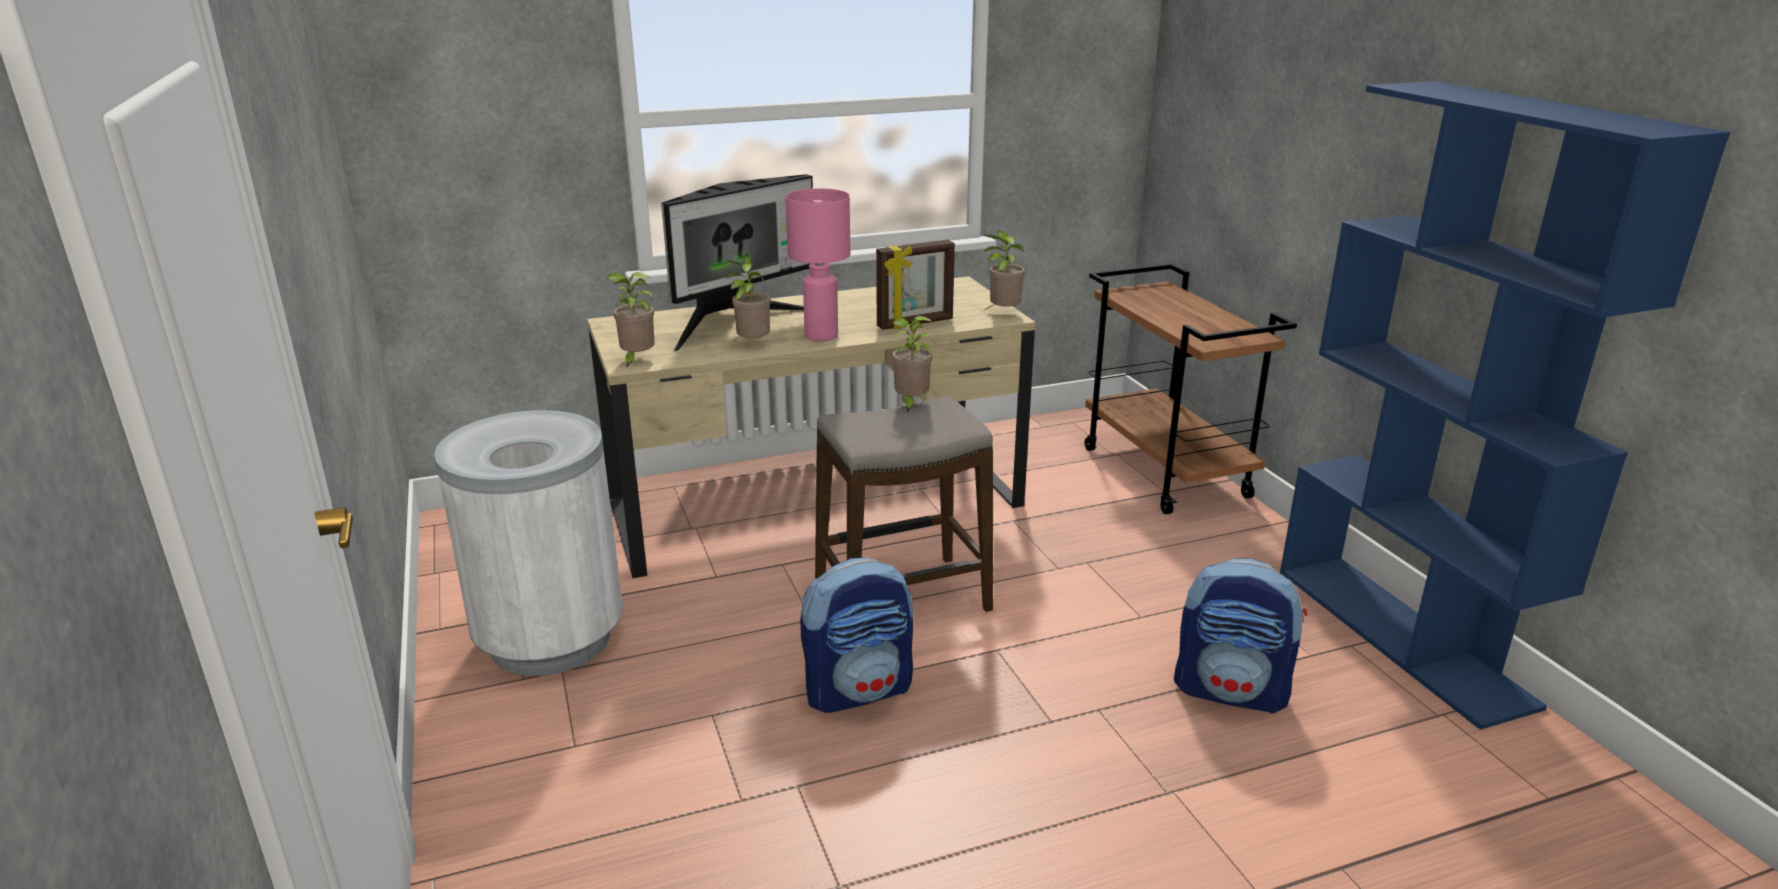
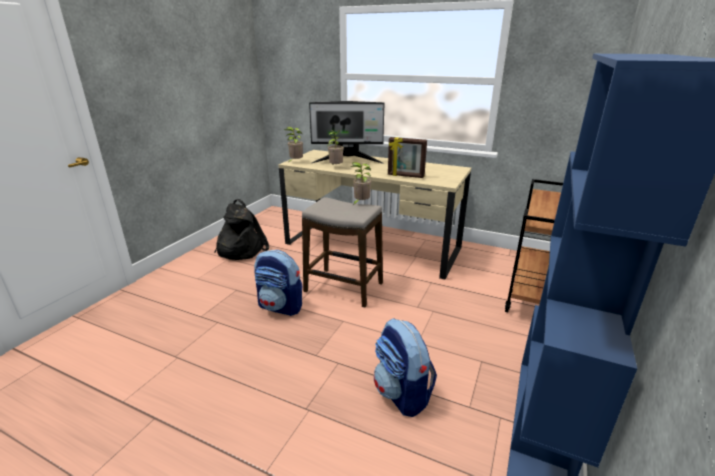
camera: 45 degrees right, 0 degrees up
white trash can [434,410,623,676] -> black backpack [214,199,269,260]
pink table lamp [785,188,850,341] -> none
potted plant [983,230,1025,310] -> none

